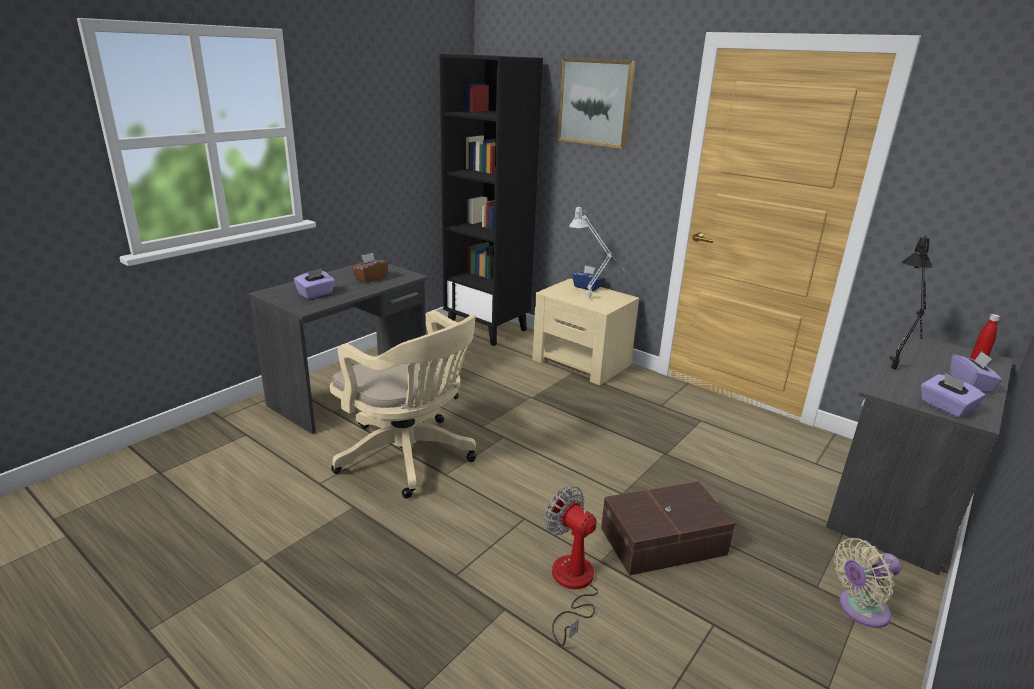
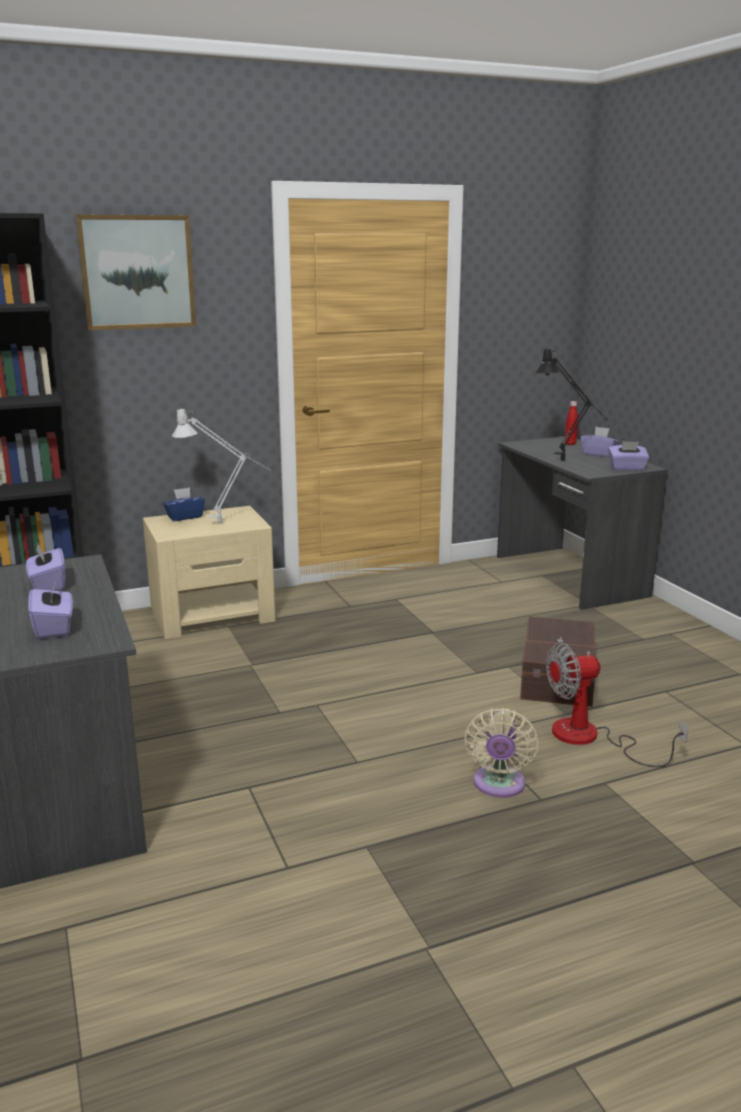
camera: 60 degrees left, 5 degrees down
beige office chair [330,310,476,499] -> none
brown tissue box [352,253,388,283] -> purple tissue box [26,542,65,591]
beige fan [834,538,901,628] -> beige fan moved to [464,708,538,798]

